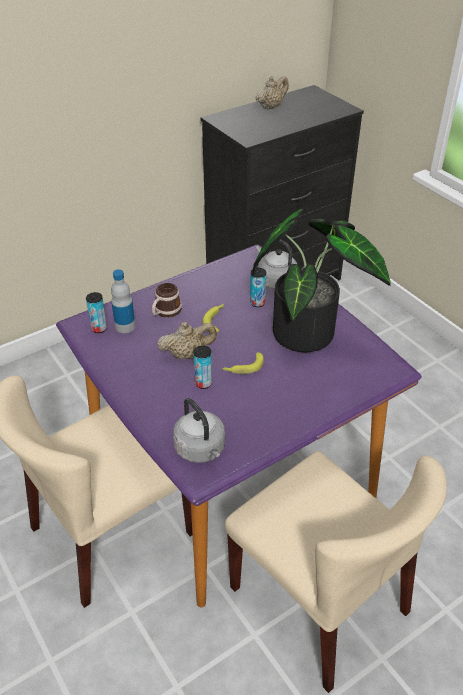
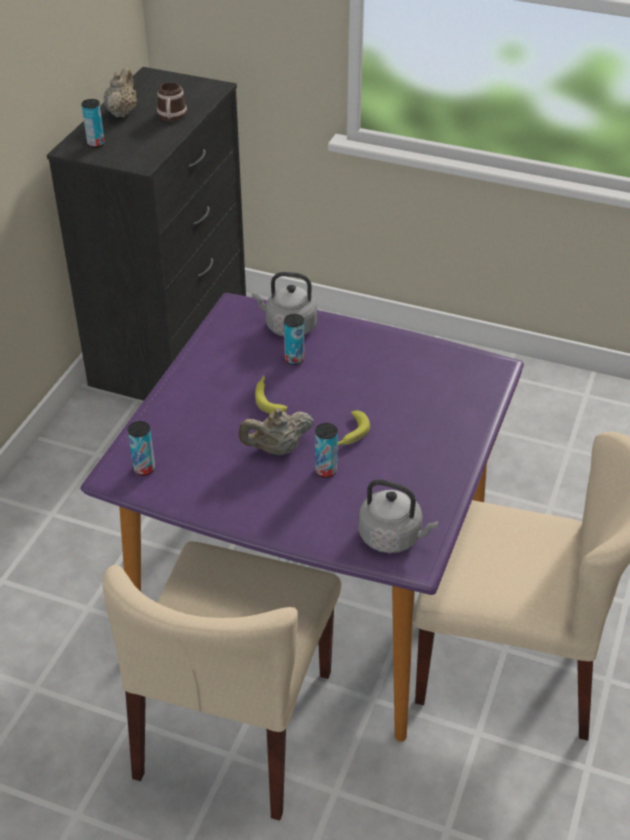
camera: 35 degrees left, 0 degrees up
bottle [111,269,135,333] -> none
mug [152,283,182,318] -> mug moved to [157,82,187,121]
beige teapot [157,321,217,359] -> beige teapot turned 150 degrees counterclockwise [239,408,314,455]
potted plant [253,209,391,352] -> none
none -> can [81,99,105,148]

